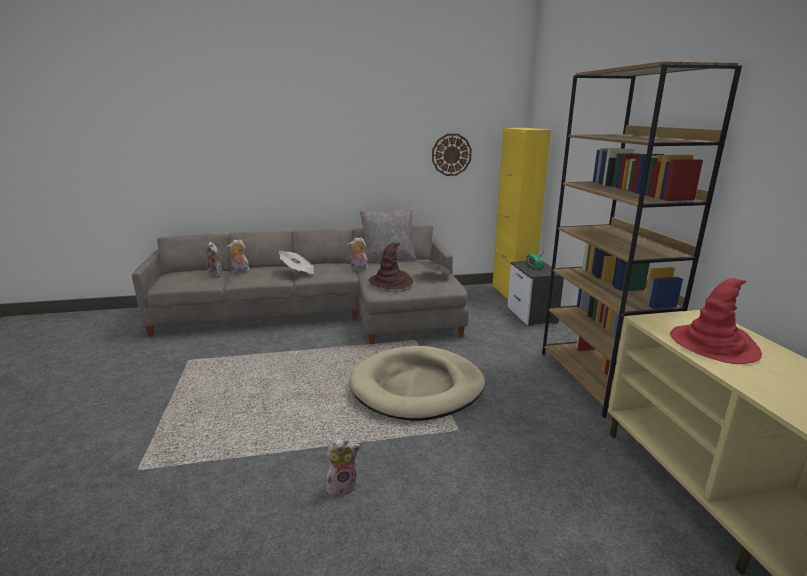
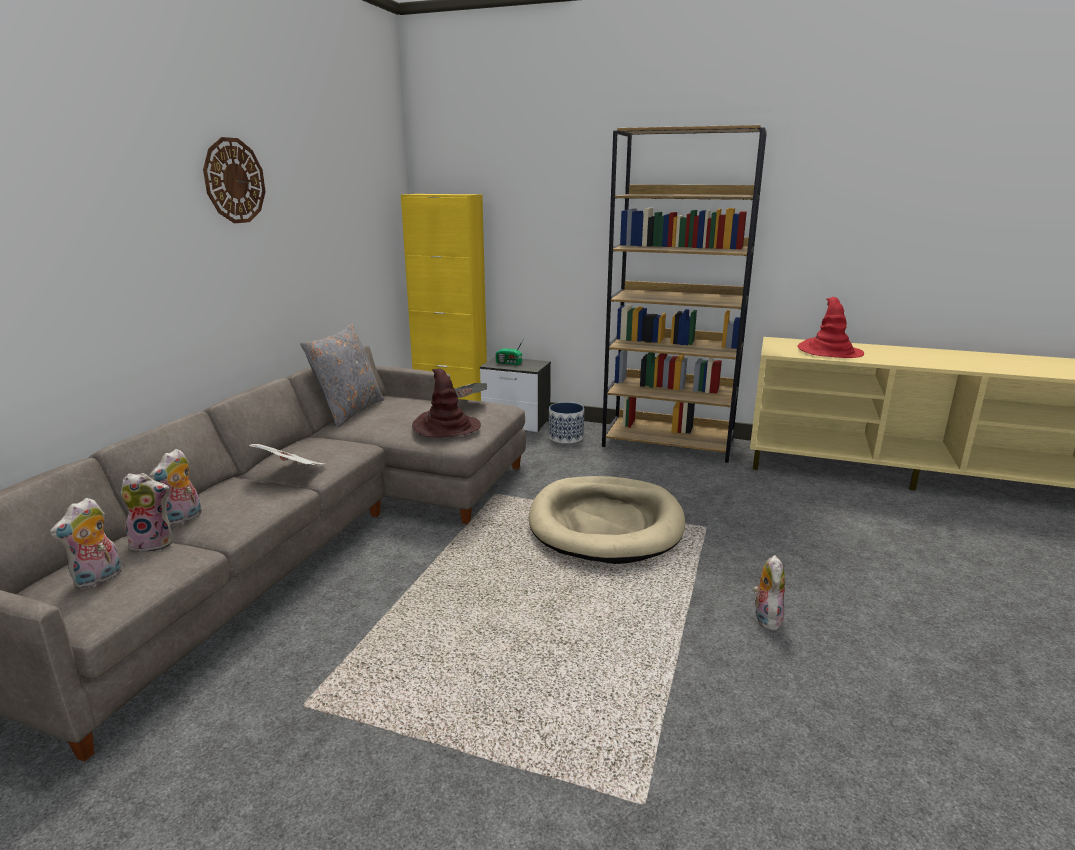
camera: 60 degrees left, 0 degrees up
plush toy [347,237,368,270] -> plush toy moved to [49,498,122,589]
wall clock [432,134,472,176] -> wall clock moved to [203,137,266,223]
none -> planter [549,402,584,444]

